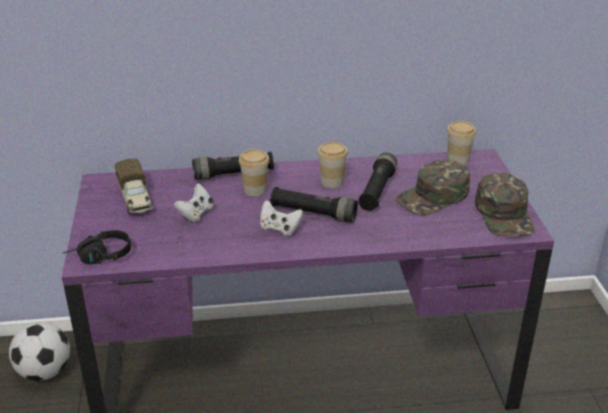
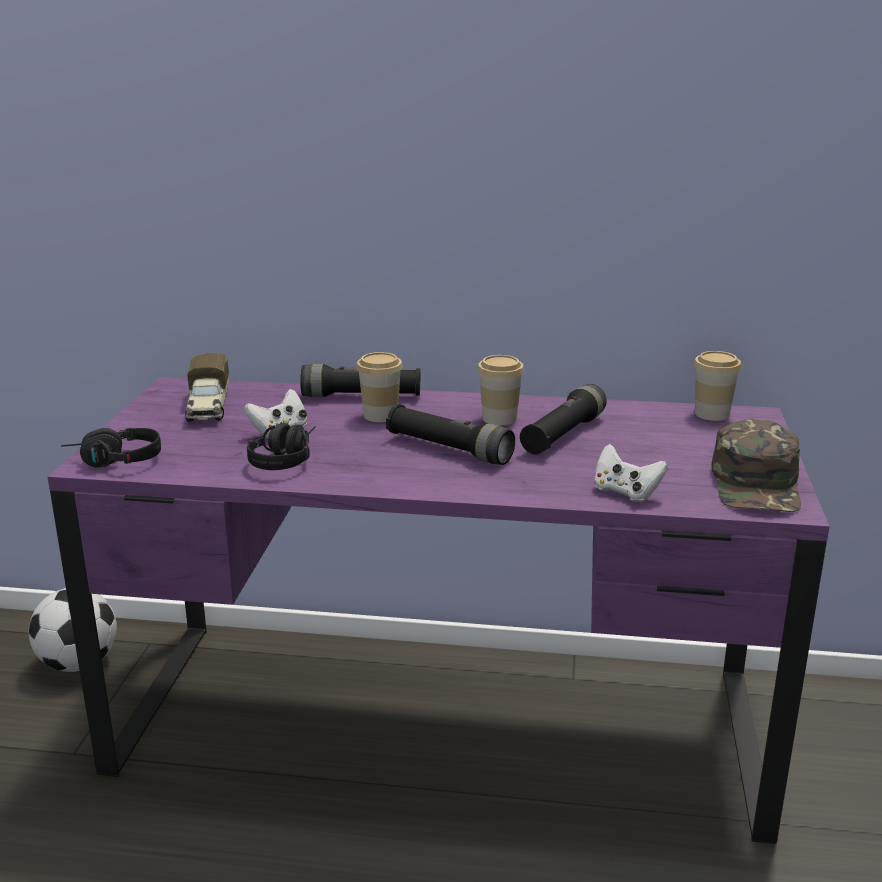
camera: 15 degrees right, 10 degrees down
white game controller [260,200,303,236] -> white game controller moved to [594,444,668,503]
green cap [395,160,470,215] -> none
none -> black headphones [247,423,316,470]

